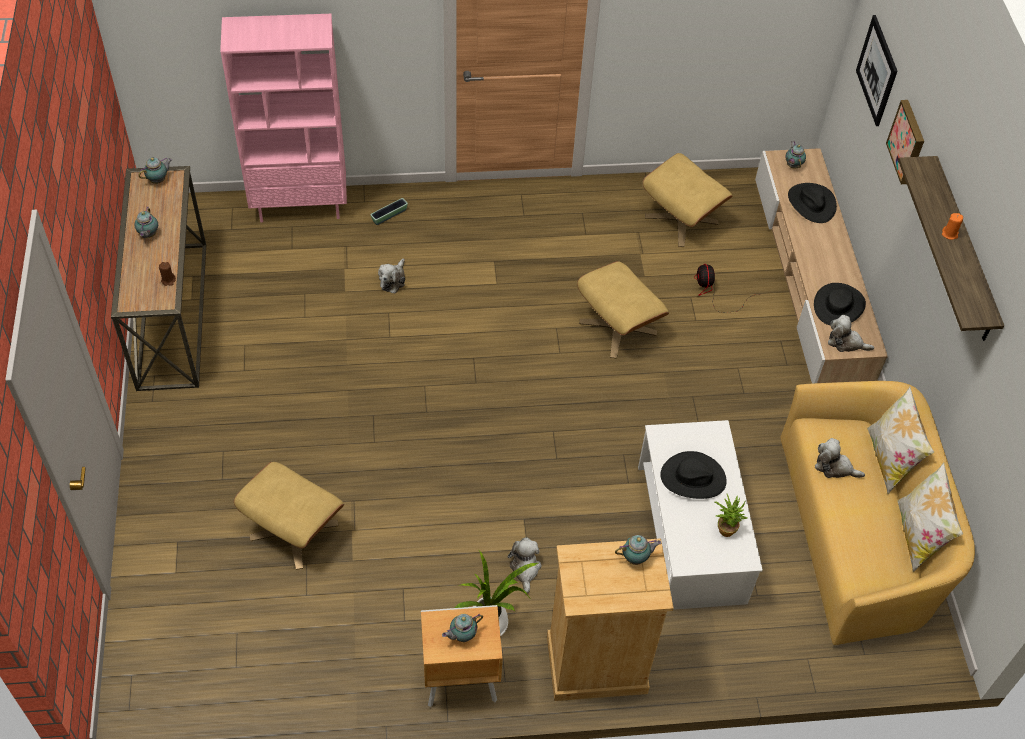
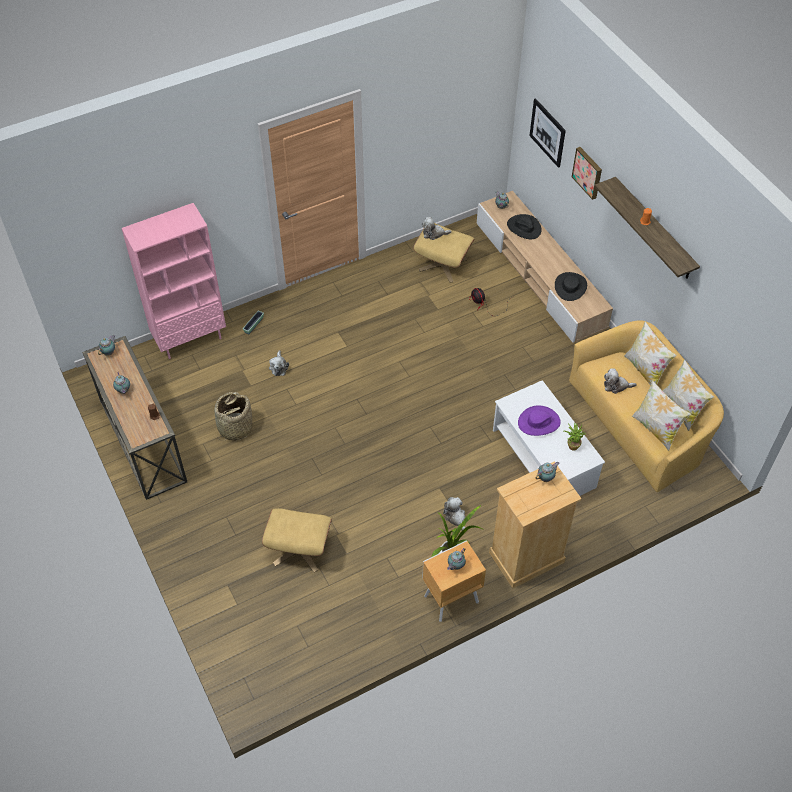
camera: 20 degrees left, 0 degrees up
beige ottoman [577,261,669,359] -> none
black hat [660,451,726,499] -> purple hat [518,405,561,436]
plush toy [828,315,874,352] -> plush toy moved to [422,217,452,240]
none -> basket [214,392,252,441]
none -> pillow [632,380,691,451]

